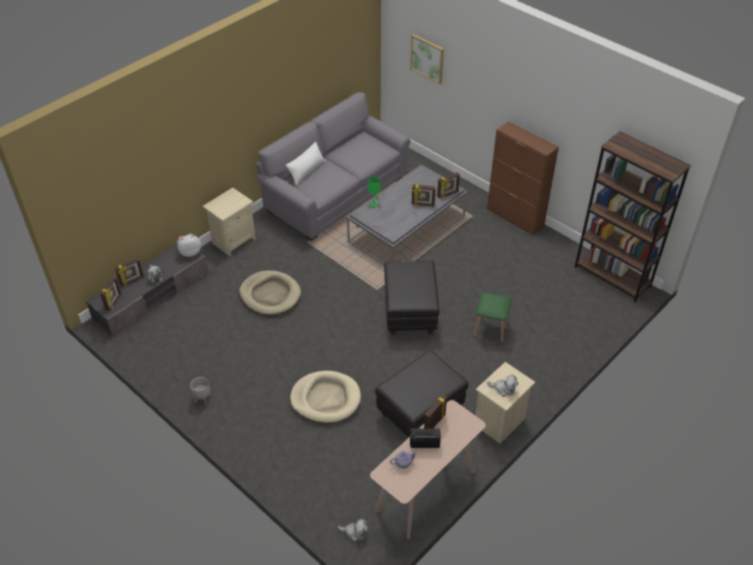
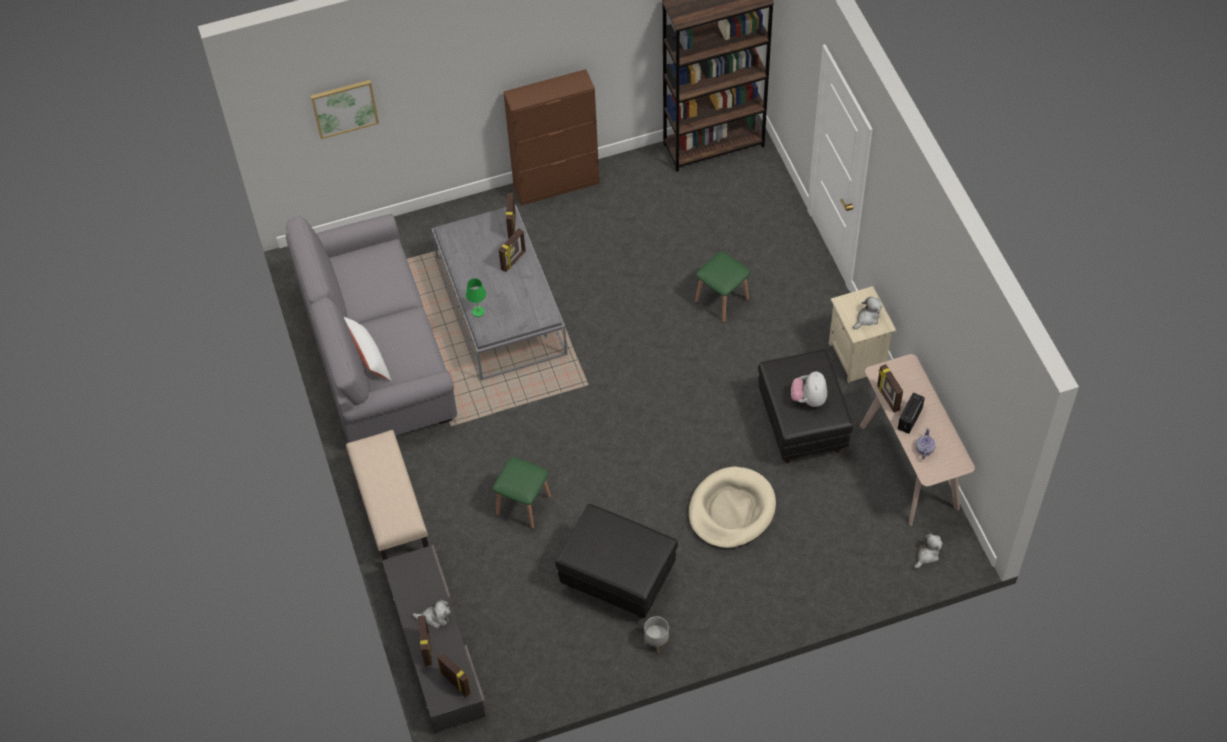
camera: 60 degrees left, 10 degrees up
plush toy [177,234,201,257] -> plush toy moved to [791,371,827,407]
beige nightstand [203,188,256,257] -> beige bench [346,430,428,560]
beige dog bed [239,270,301,315] -> green stool [493,457,551,529]
black ottoman [384,261,440,335] -> black ottoman moved to [555,504,678,618]

